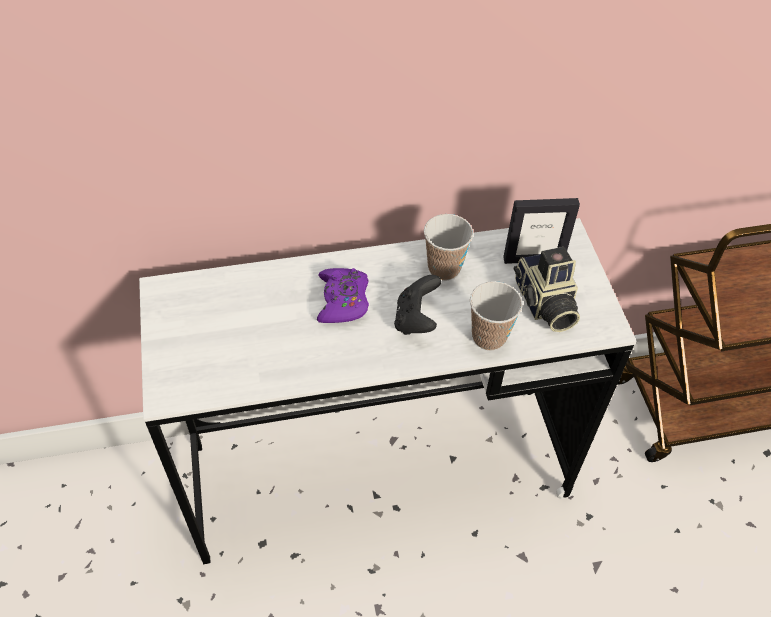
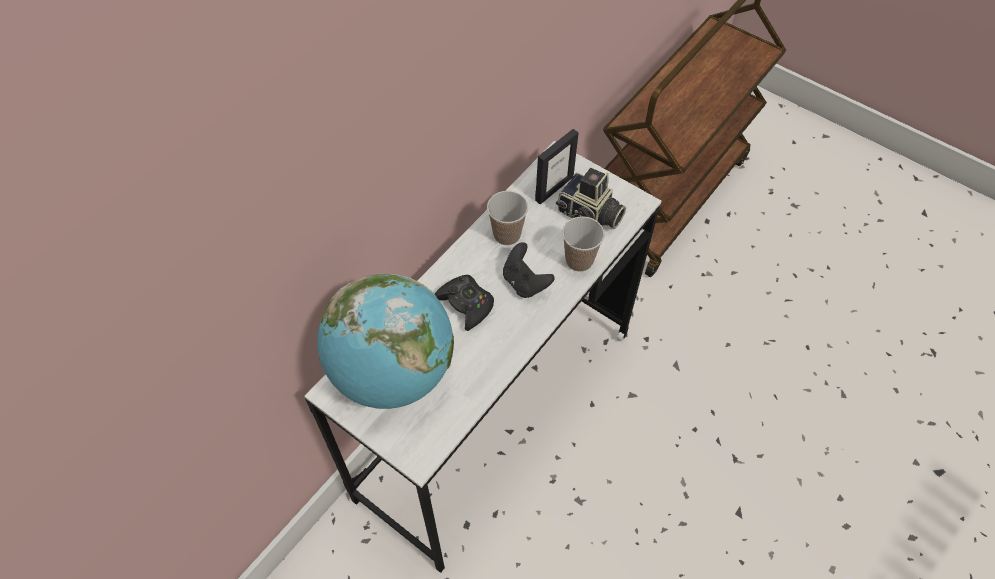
camera: 40 degrees left, 5 degrees up
purple game controller [317,268,369,323] -> black game controller [435,275,494,331]
none -> globe [317,274,454,409]

